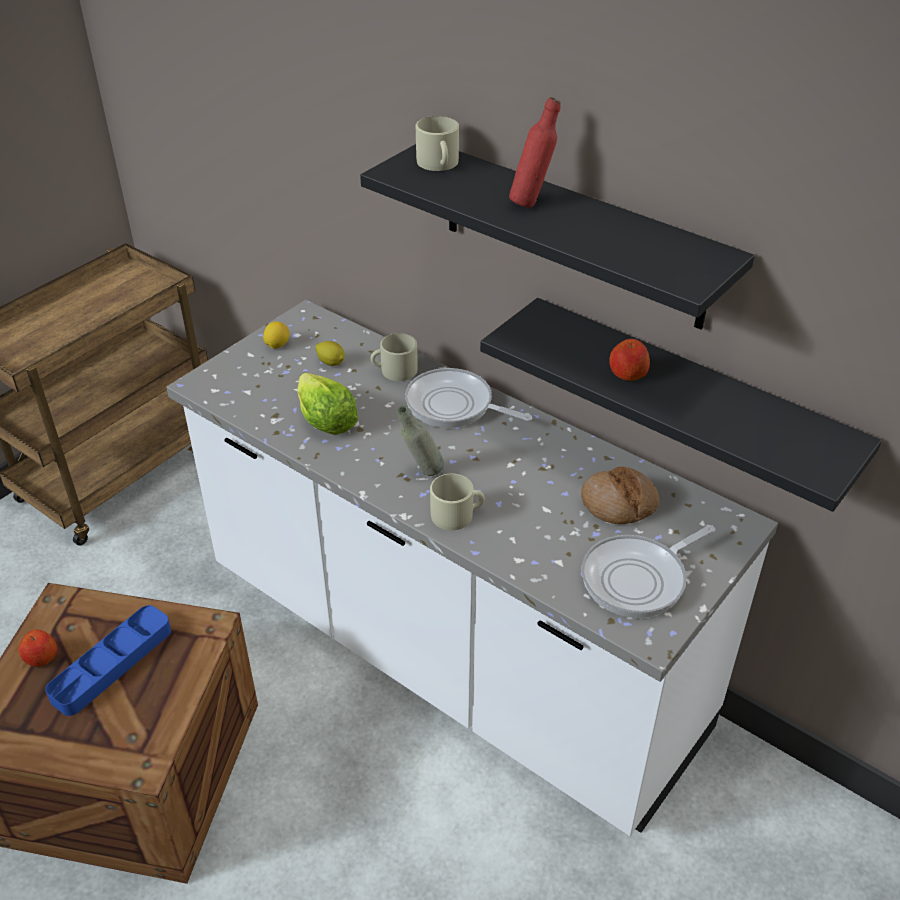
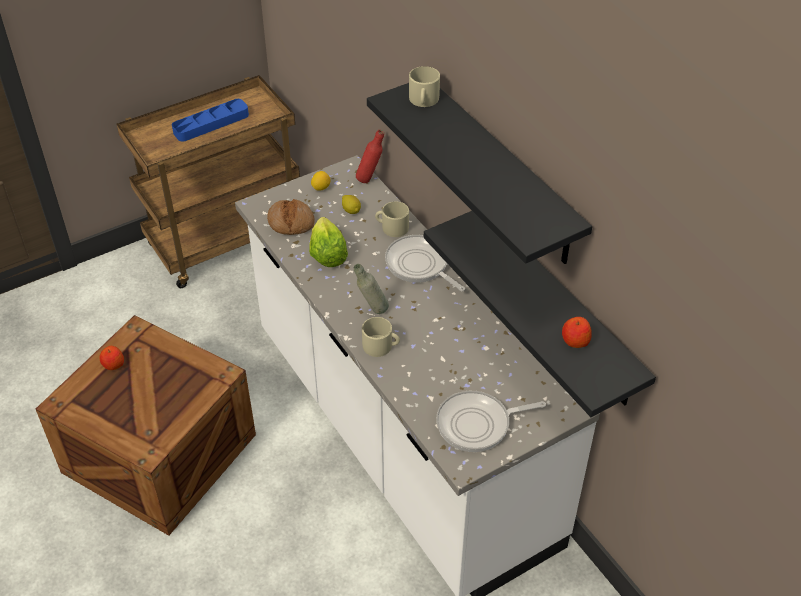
camera: 20 degrees right, 5 degrees up
blue tray [45,605,171,716] -> blue tray moved to [172,99,249,142]
red bottle [509,97,561,208] -> red bottle moved to [356,130,384,183]
bread [581,467,660,524] -> bread moved to [267,199,315,235]
apple [609,339,650,381] -> apple moved to [562,317,592,348]

